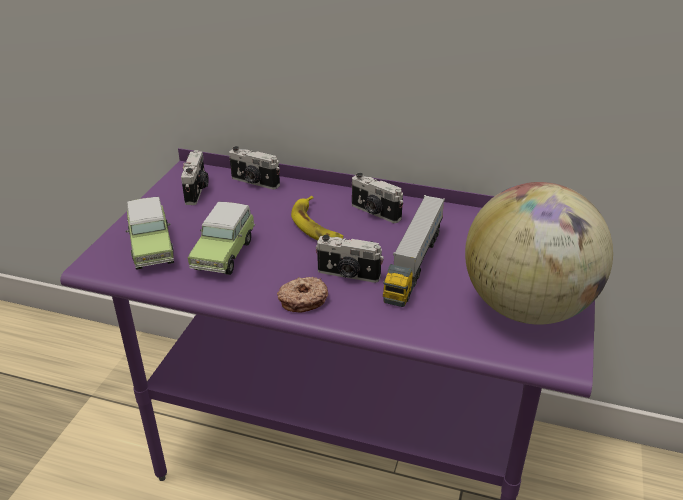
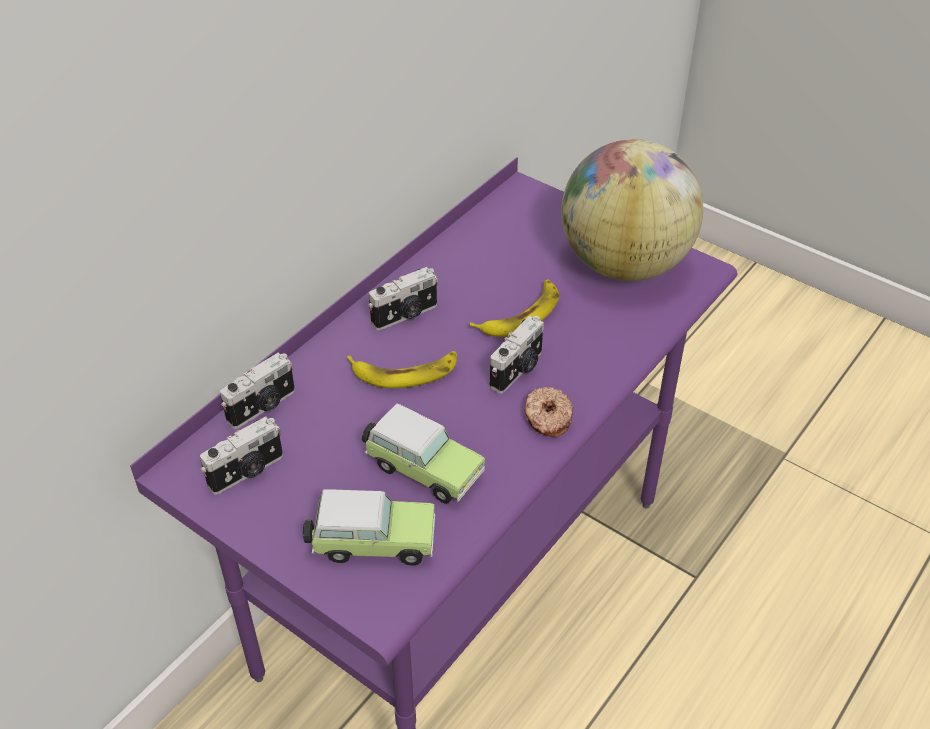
camera: 70 degrees left, 10 degrees up
camera [181,150,209,205] -> camera turned 120 degrees clockwise [200,416,283,495]
toy truck [383,195,445,307] -> banana [469,279,559,337]

